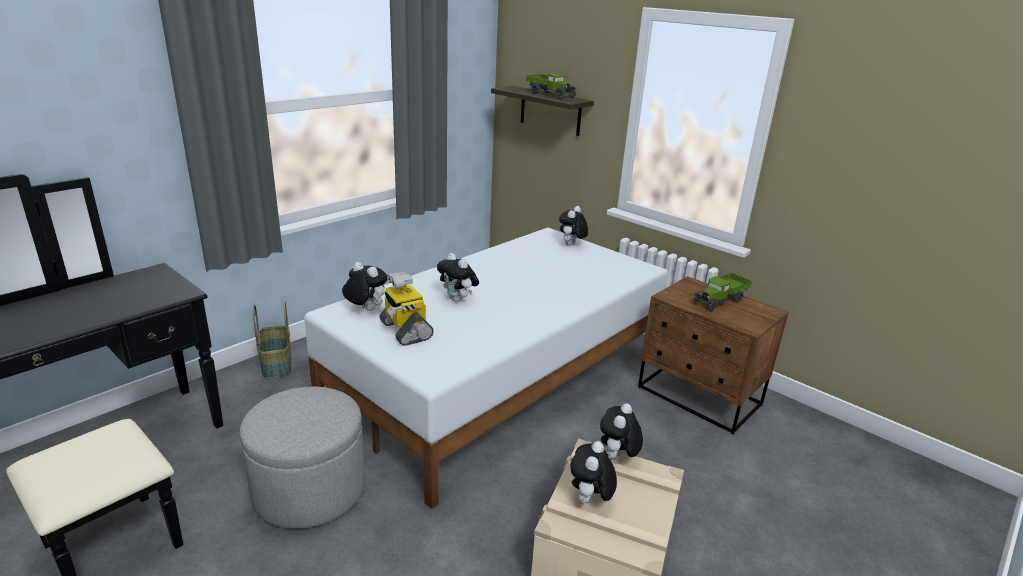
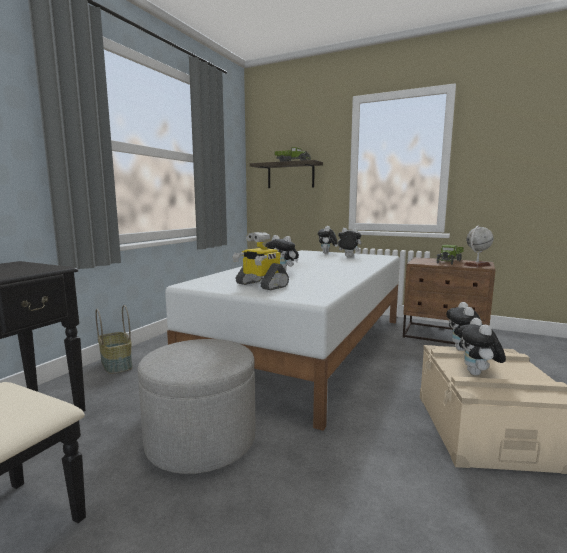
camera: 15 degrees left, 15 degrees down
plush toy [342,262,387,311] -> plush toy moved to [334,228,361,257]
none -> globe [464,226,494,267]

